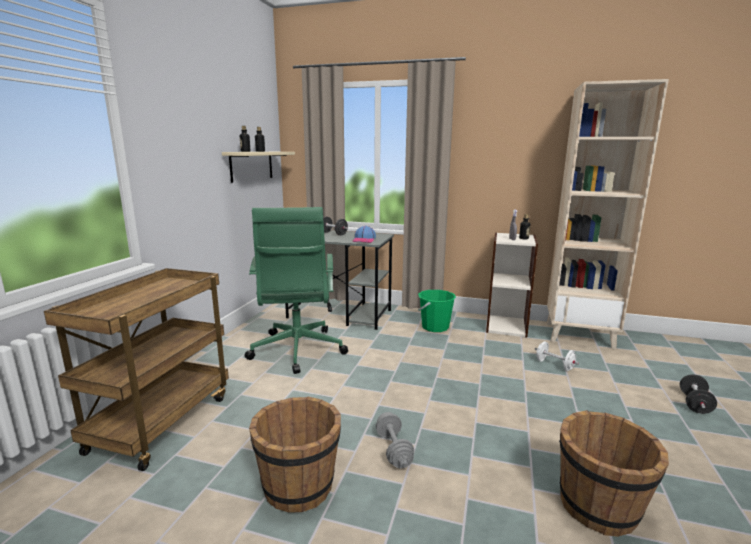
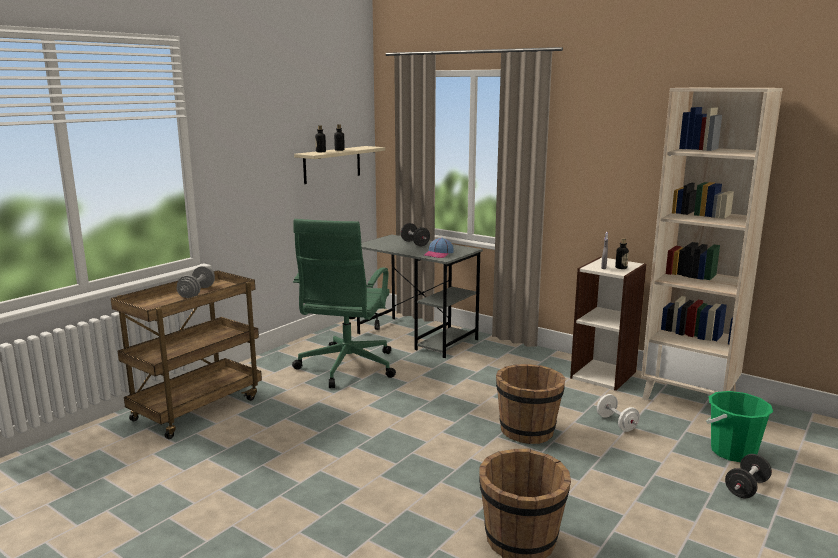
camera: 20 degrees right, 0 degrees up
brown bucket [249,397,341,513] -> brown bucket moved to [496,364,565,444]
grey dumbbell [376,412,414,468] -> grey dumbbell moved to [177,266,215,298]
green bucket [418,290,456,332] -> green bucket moved to [706,391,773,462]

